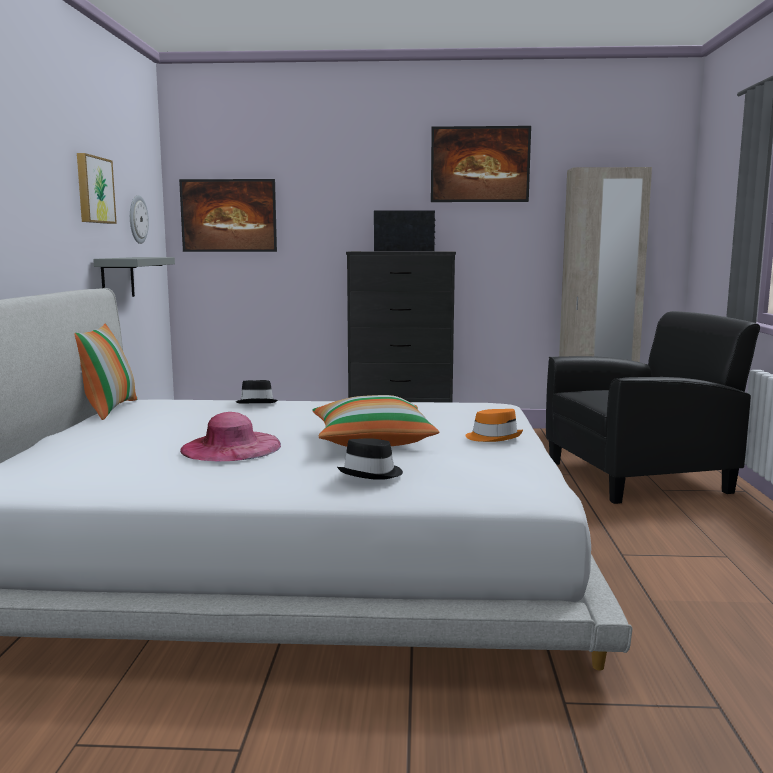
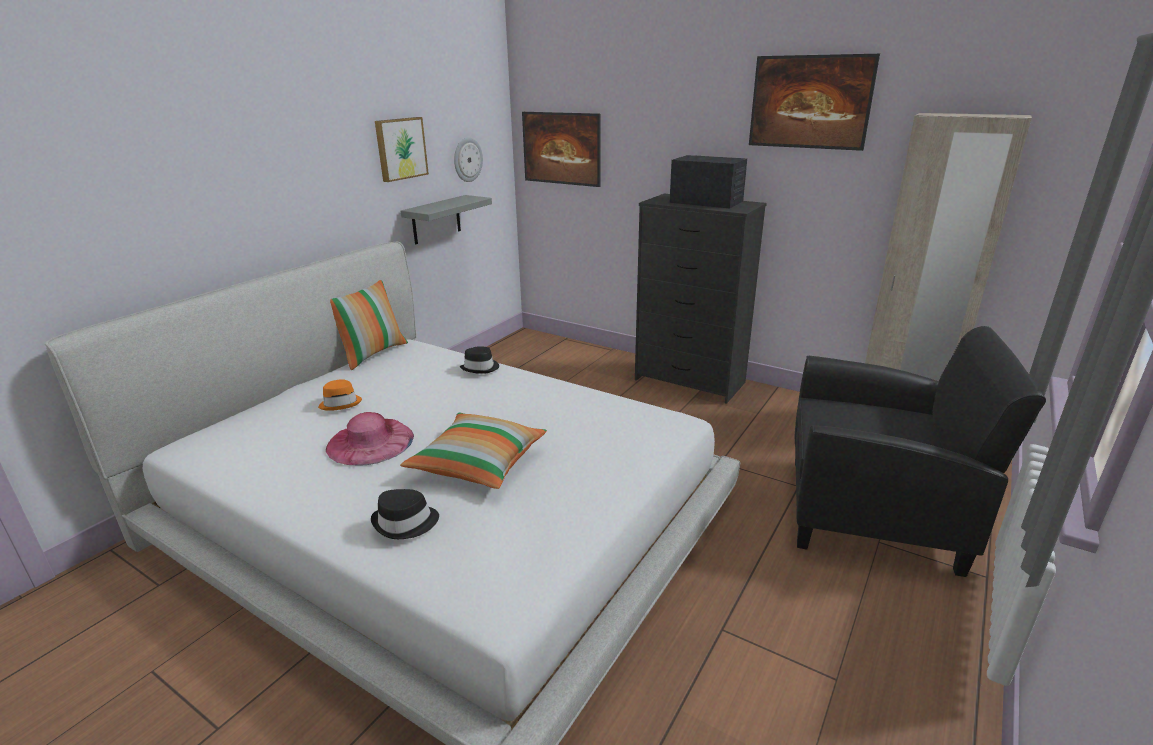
camera: 30 degrees right, 15 degrees up
orange hat [465,409,523,442] -> orange hat moved to [318,379,362,411]

